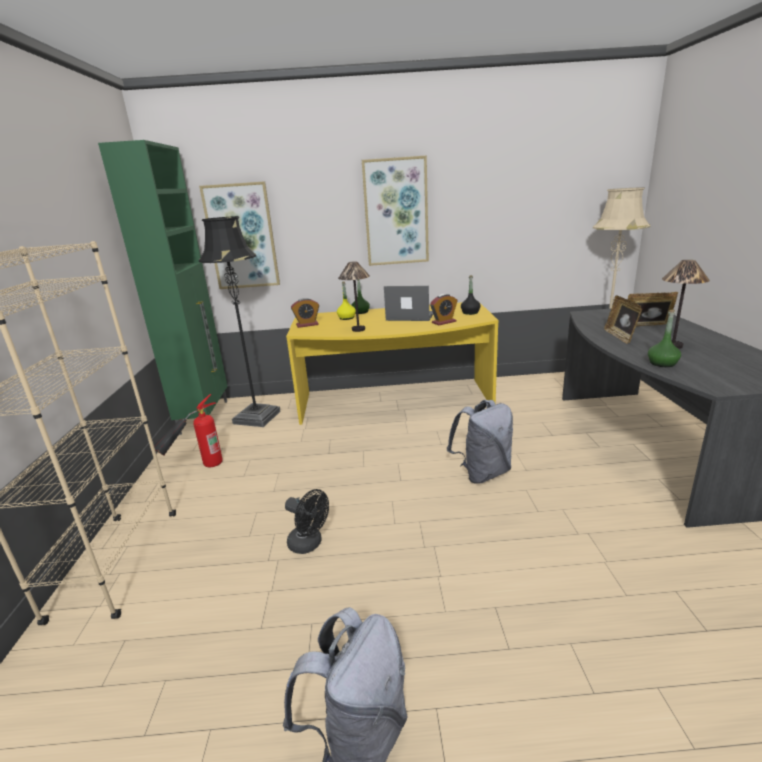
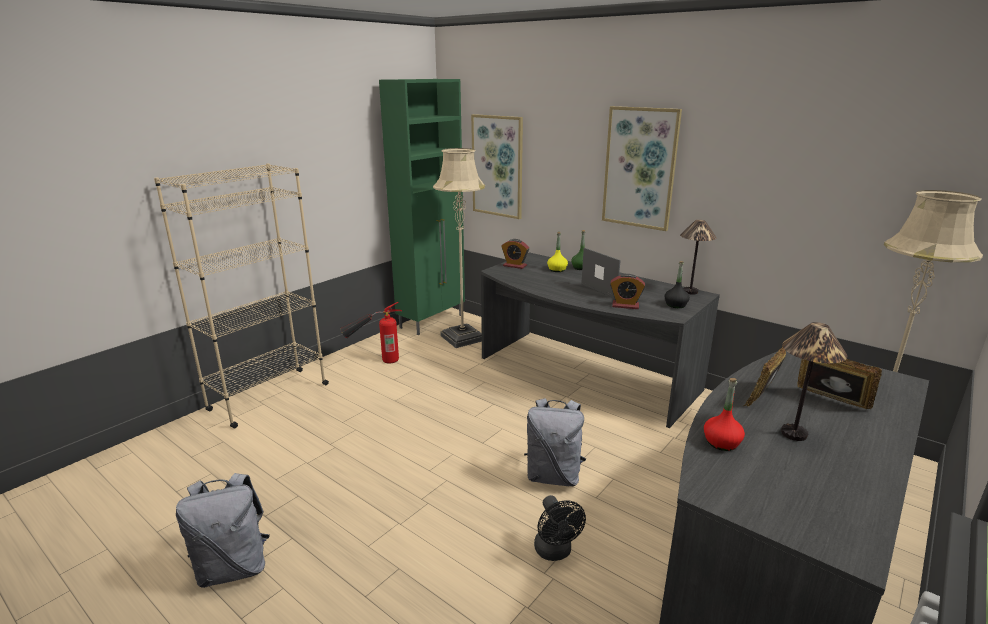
camera: 40 degrees right, 0 degrees up
black floor lamp [199,216,281,427] -> beige floor lamp [433,148,485,348]
black fan [285,489,329,554] -> black fan moved to [534,495,586,561]
yellow desk [286,301,498,425] -> grey desk [481,252,720,428]
table lamp [338,261,370,332] -> table lamp moved to [680,220,716,295]
green bottle [648,310,681,367] -> red bottle [704,378,745,451]

